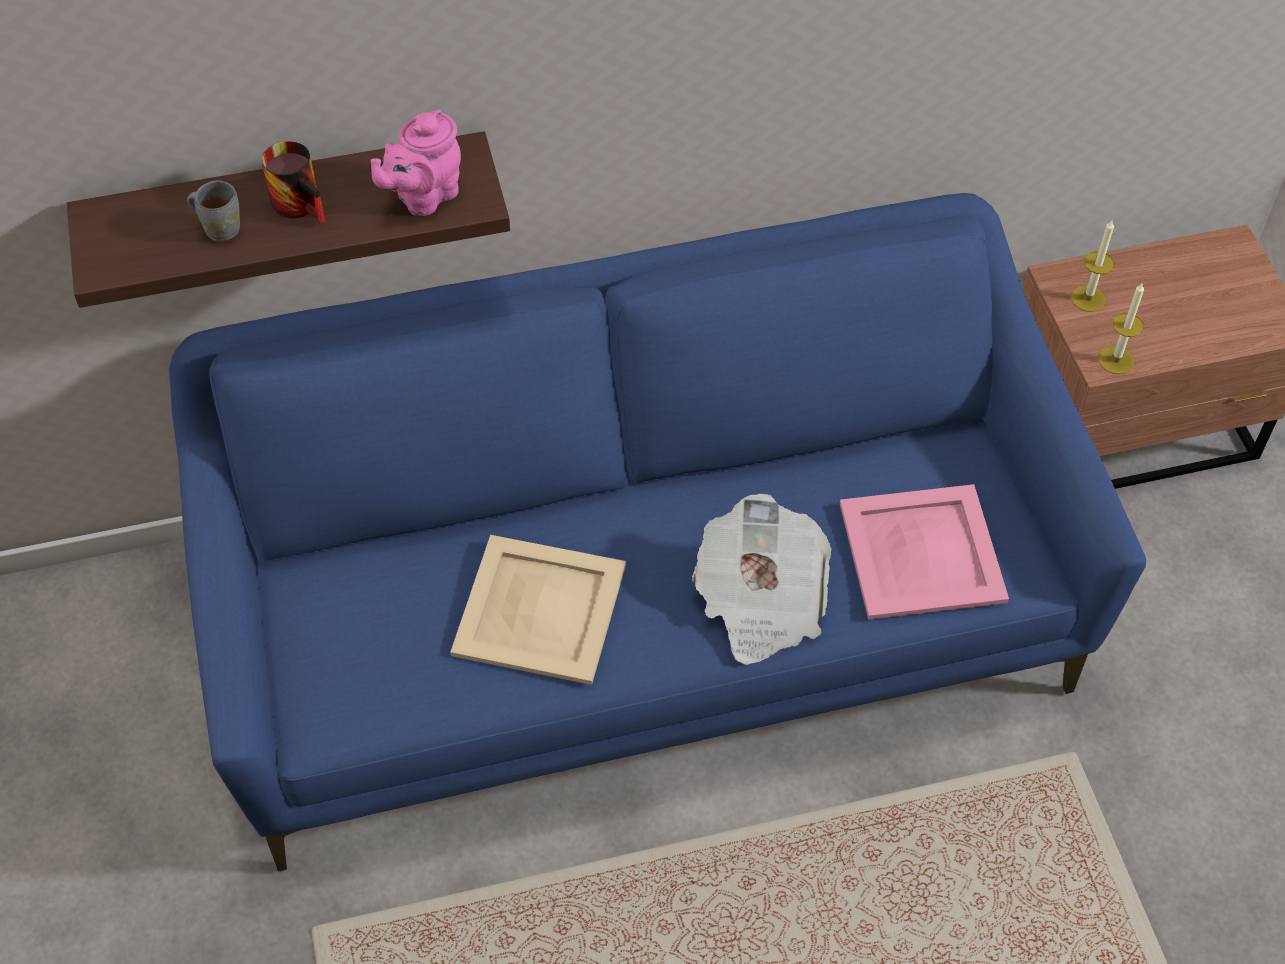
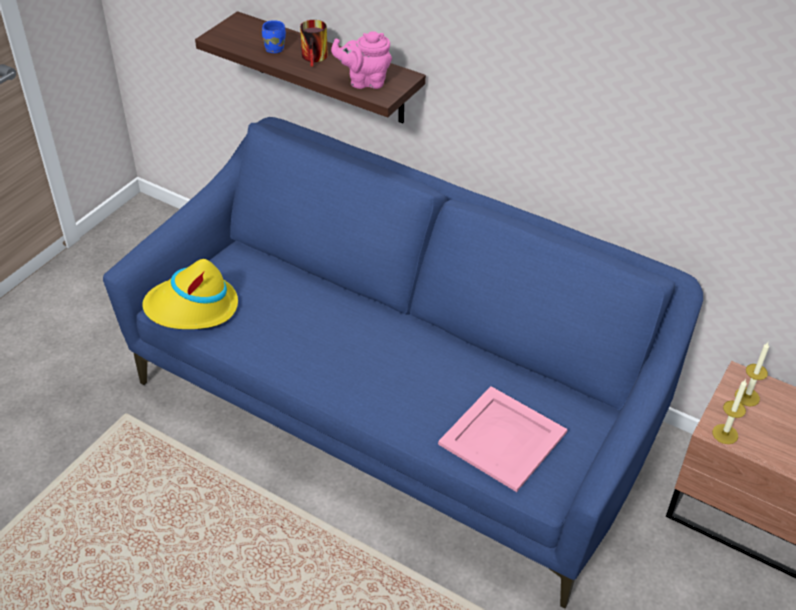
camera: 45 degrees right, 10 degrees down
grey mug [187,180,240,242] -> blue mug [262,20,286,53]
beige tray [450,535,626,685] -> none
newspaper [692,494,832,665] -> none
none -> yellow hat [142,259,238,329]

